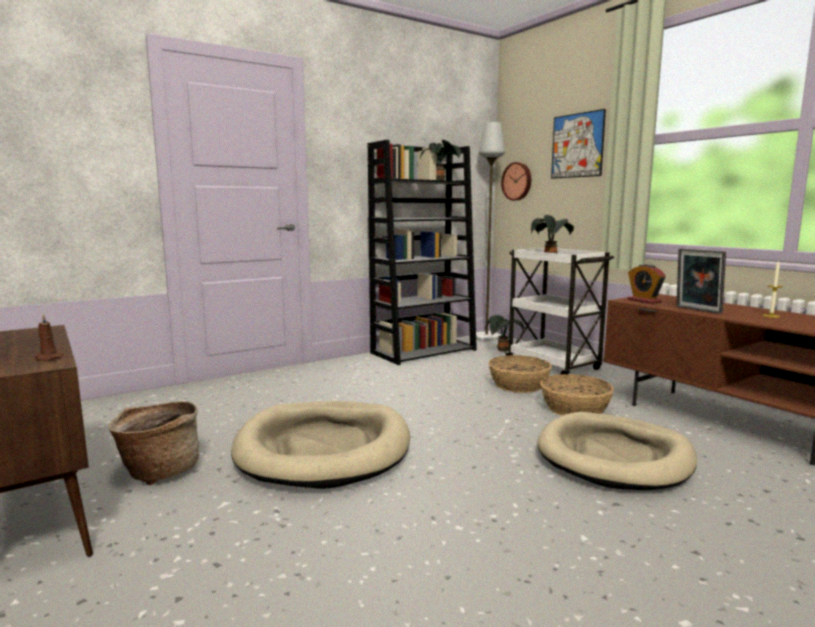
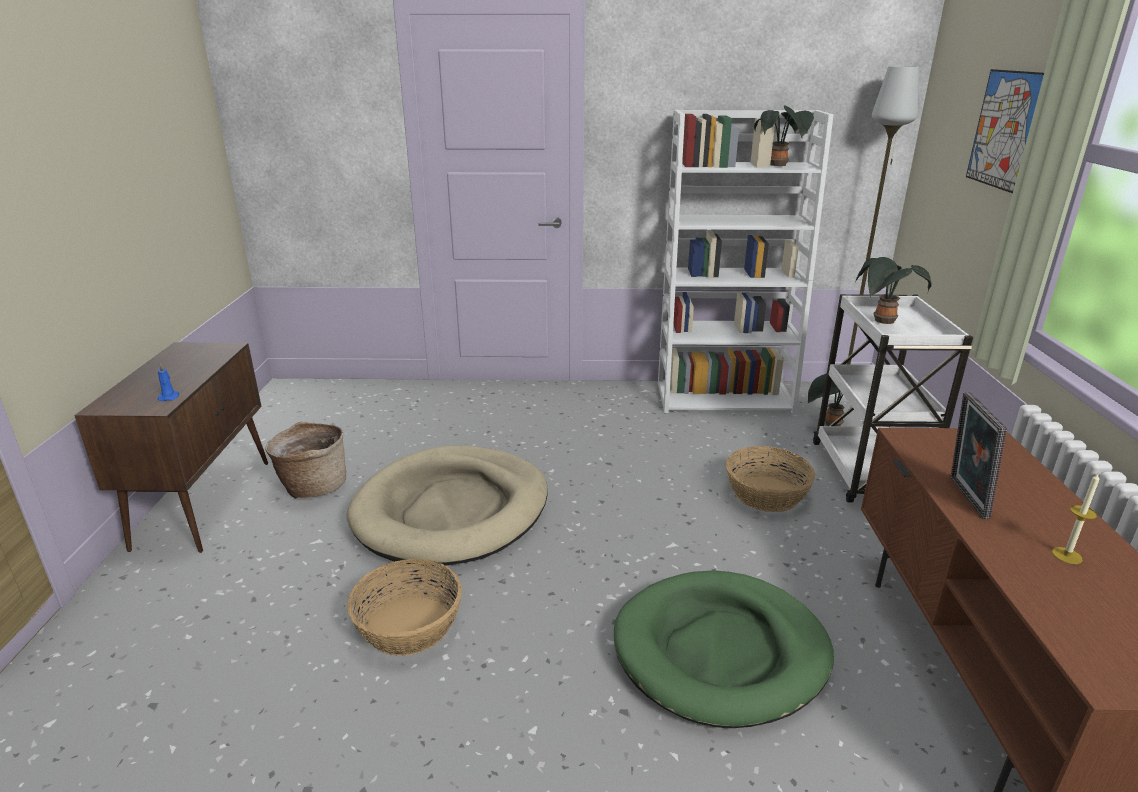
camera: 35 degrees right, 15 degrees up
brown candle [35,314,64,361] -> blue candle [158,363,179,401]
black bookcase [368,140,477,365] -> white bookcase [658,110,833,414]
wall clock [501,162,531,201] -> none
beige dog bed [537,412,697,490] -> green dog bed [614,571,834,728]
basket [540,374,614,416] -> basket moved to [347,559,462,656]
alarm clock [627,264,666,304] -> none

